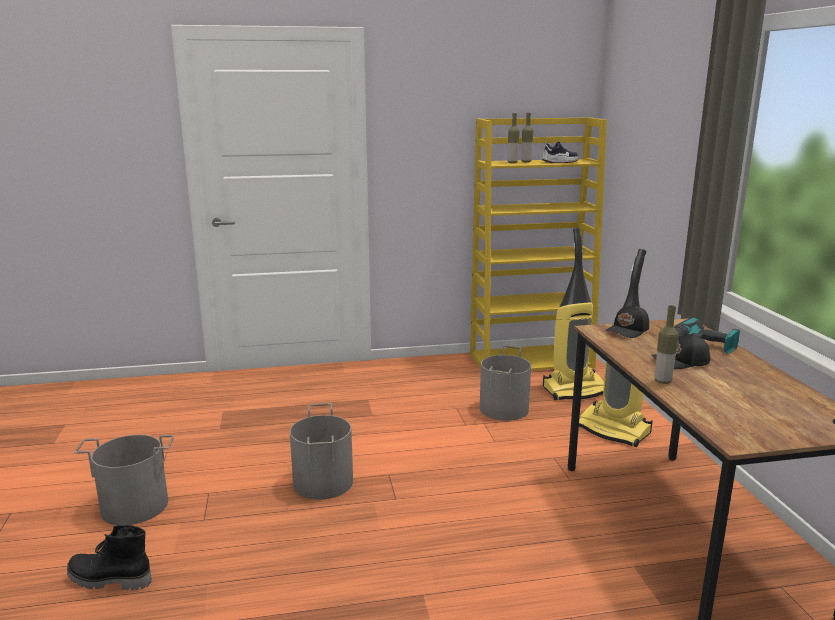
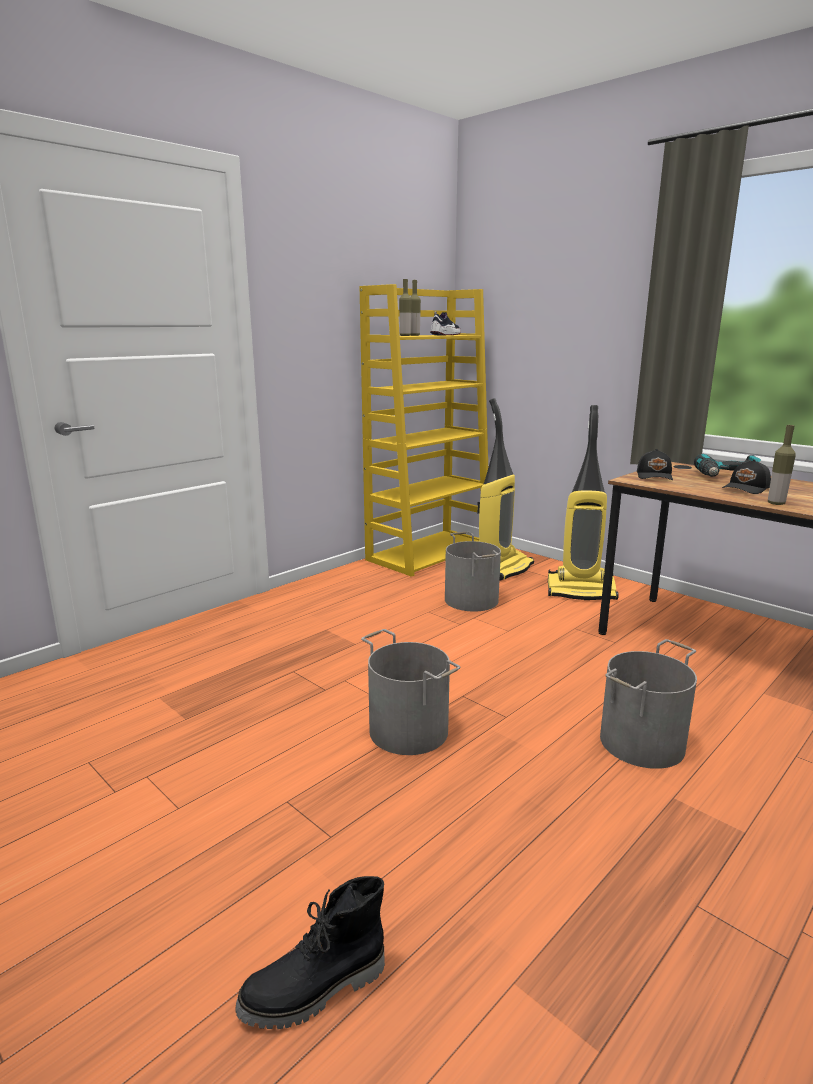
camera: 35 degrees left, 0 degrees up
grey bucket [74,435,174,525] -> grey bucket moved to [600,639,697,769]

